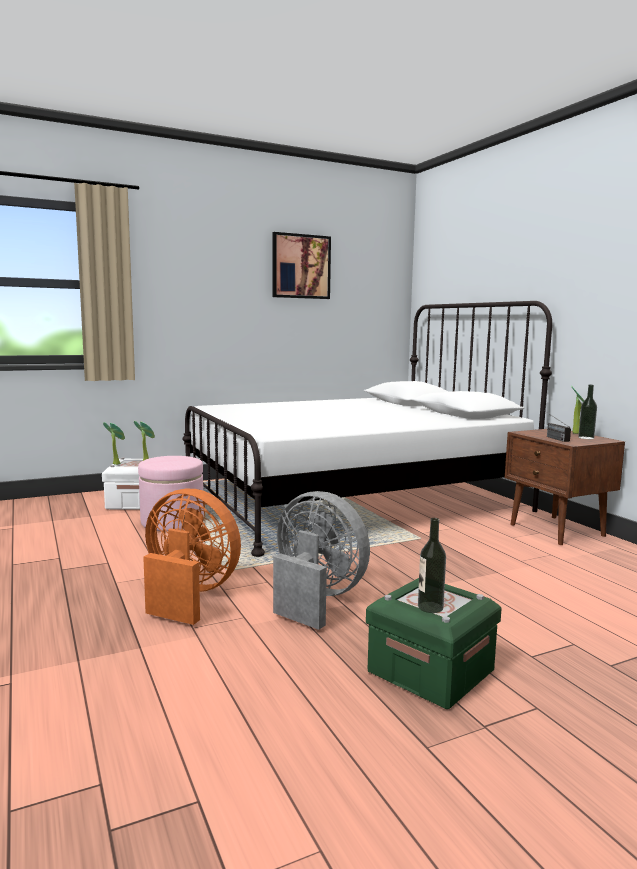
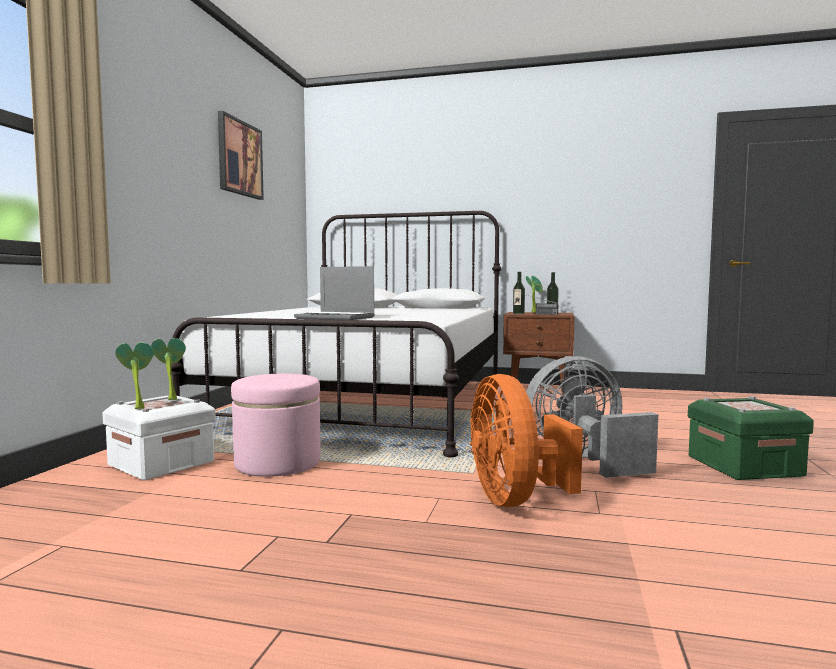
camera: 50 degrees left, 5 degrees down
orange fan [143,489,241,625] -> orange fan turned 75 degrees counterclockwise [470,374,583,507]
bottle [418,518,446,613] -> bottle moved to [513,272,525,314]
none -> laptop [294,266,375,320]

